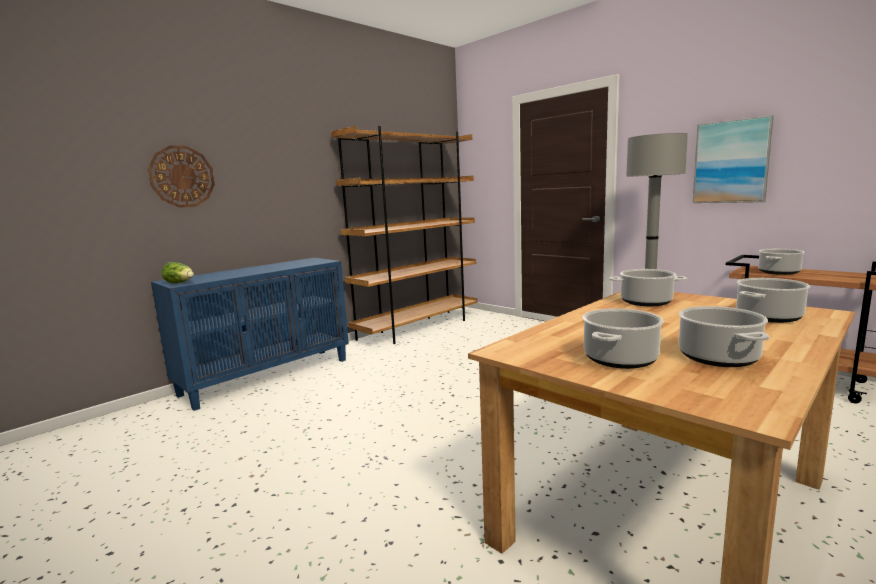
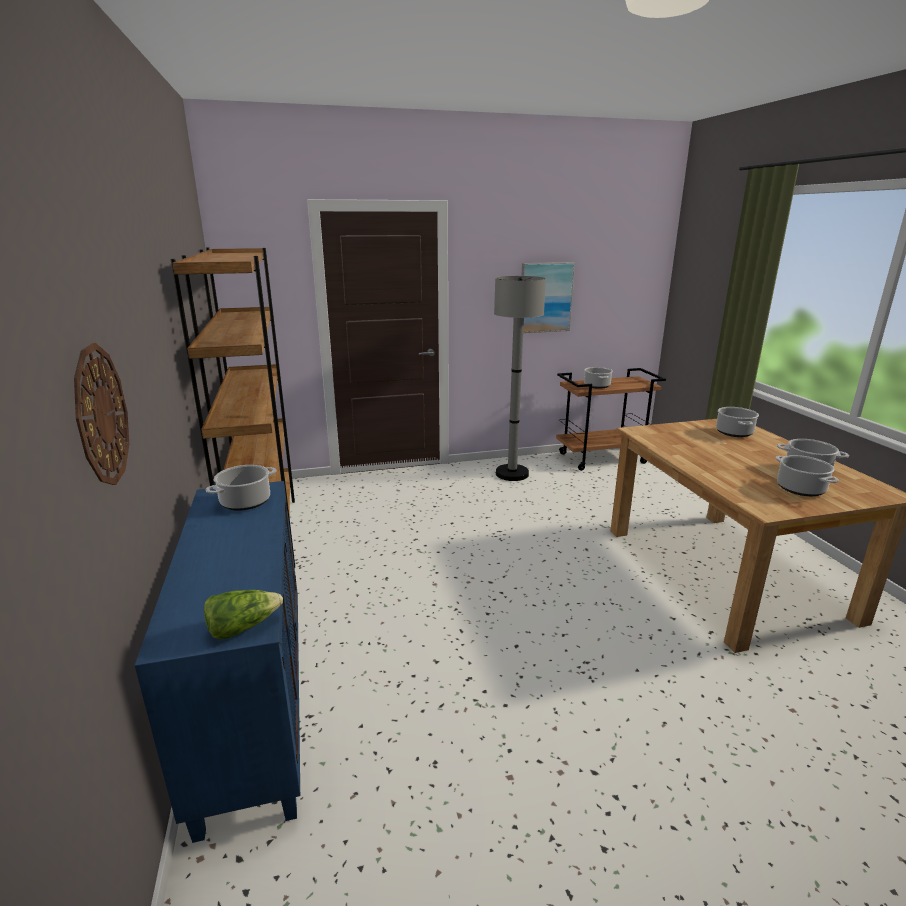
camera: 60 degrees left, 10 degrees up
cooking pot [609,269,687,306] -> cooking pot moved to [206,465,277,511]

